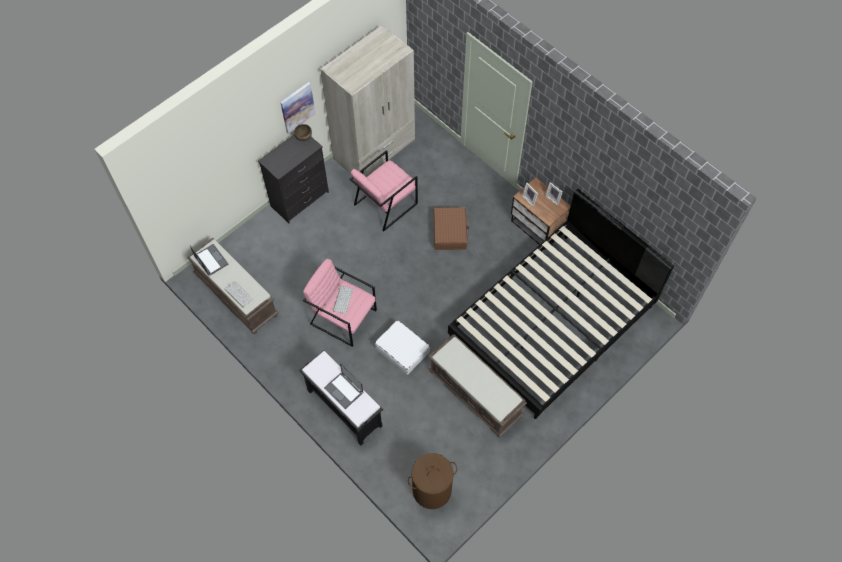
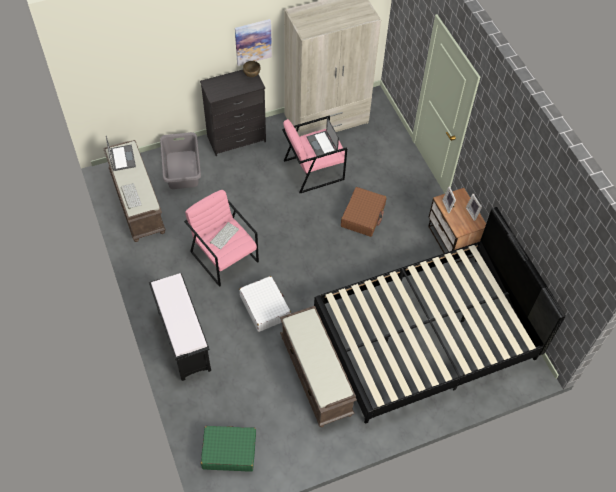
camera: 20 degrees right, 5 degrees down
laptop [324,363,363,409] -> laptop moved to [307,117,339,156]
brown laundry basket [408,453,457,509] -> green suitcase [201,426,256,472]
none -> grey laundry basket [160,132,201,189]

